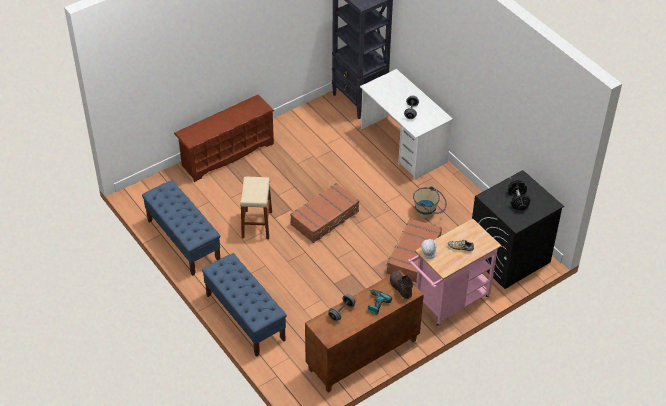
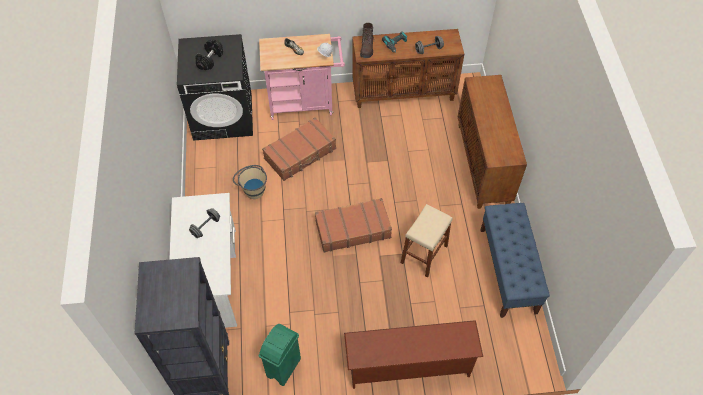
camera: 150 degrees left, 10 degrees up
blue bench [202,253,287,357] -> brown cabinet [458,75,527,209]
none -> green trash can [258,324,301,386]

